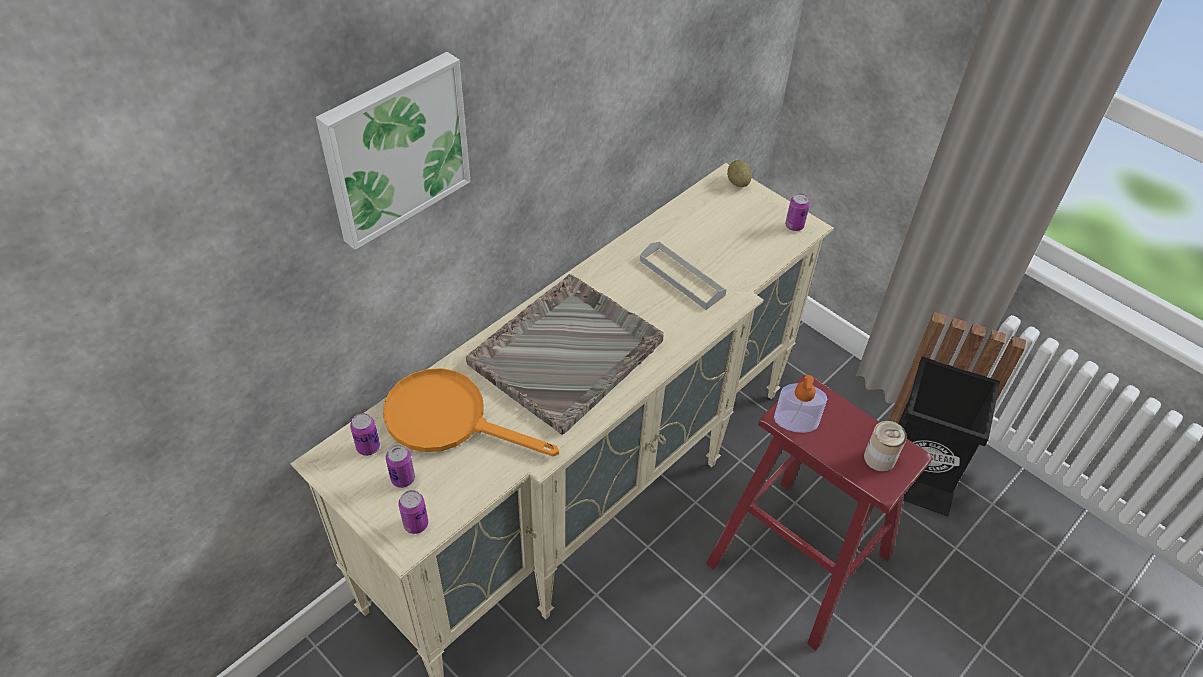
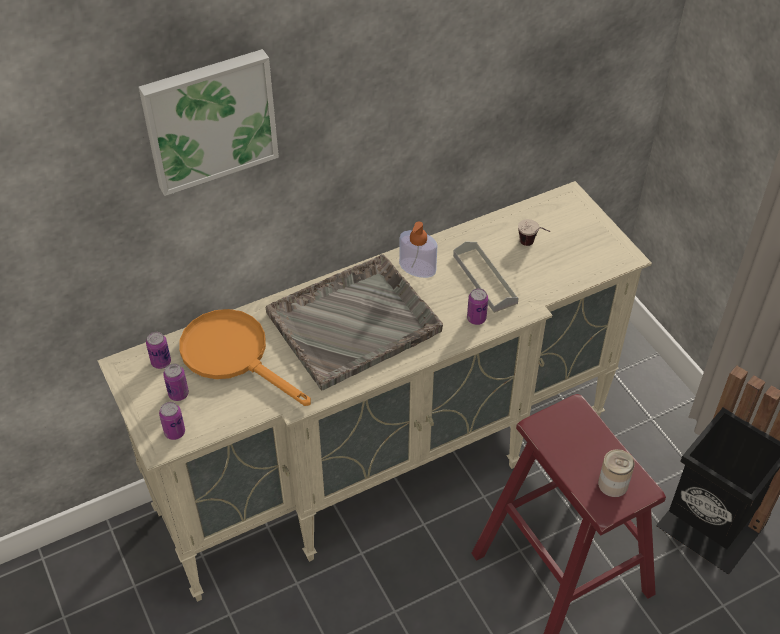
camera: 20 degrees right, 0 degrees up
potato [727,160,752,187] -> none
soap dispenser [774,375,827,433] -> soap dispenser moved to [399,222,437,278]
can [785,193,810,231] -> can moved to [467,288,488,325]
none -> cup [518,219,550,246]

